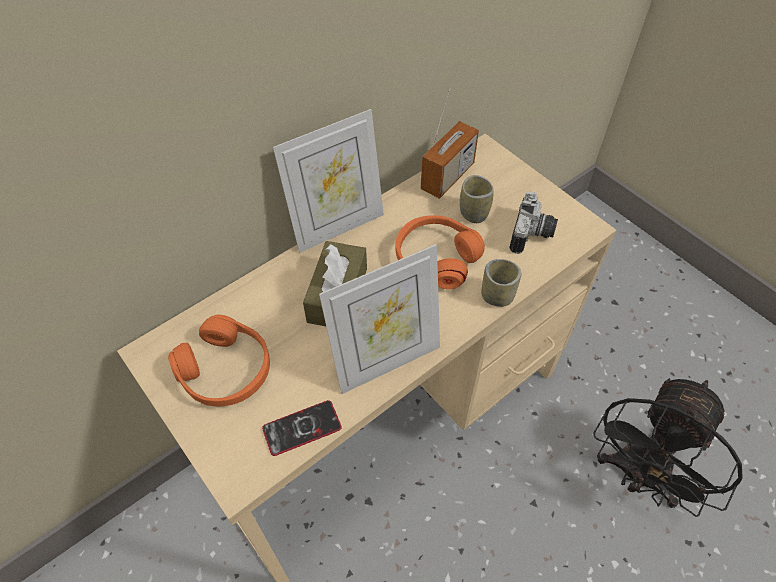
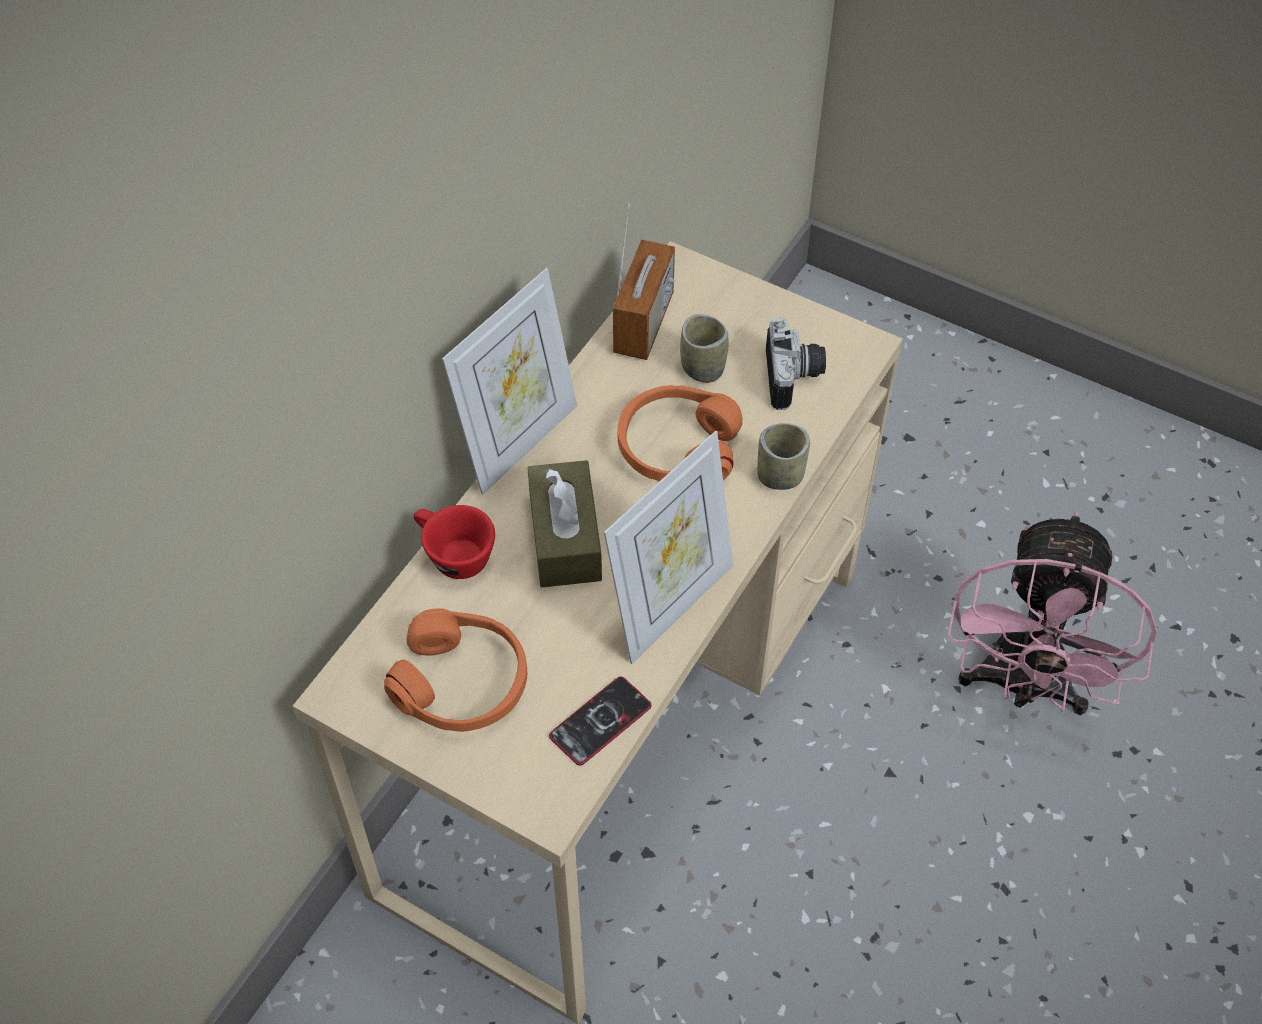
camera: 20 degrees left, 0 degrees up
black fan [593,378,743,517] -> pink fan [948,511,1157,715]
none -> red cup [414,505,495,579]

